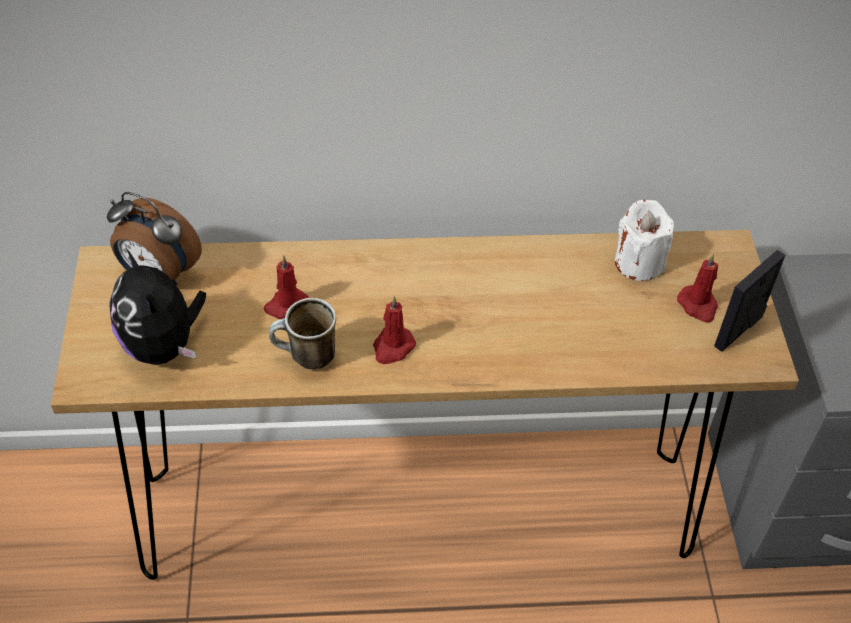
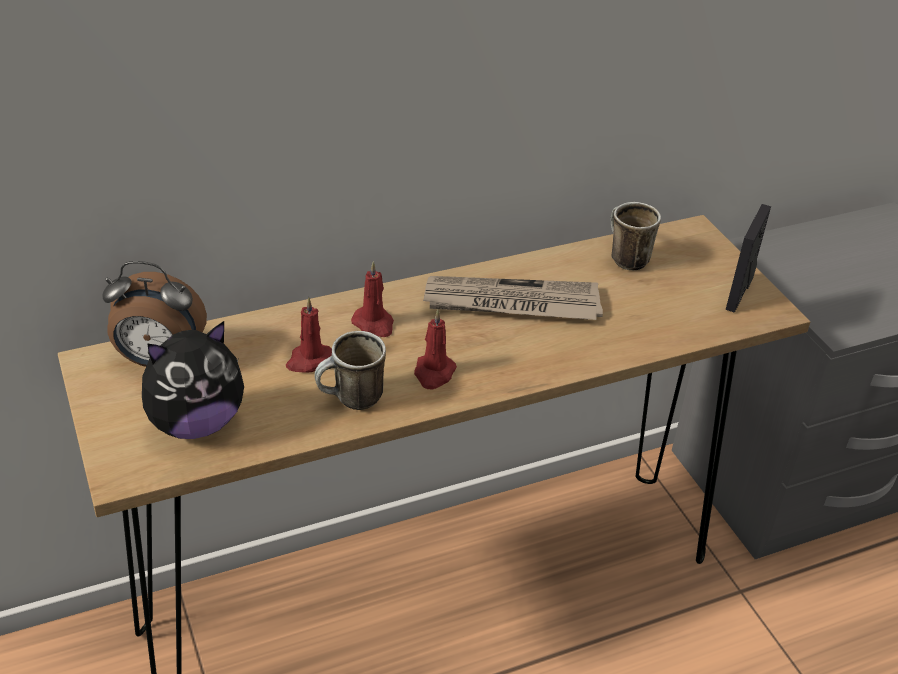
camera: 20 degrees left, 10 degrees down
plush toy [109,249,206,365] -> plush toy turned 75 degrees counterclockwise [142,321,244,439]
white candle [615,200,674,281] -> mug [611,202,661,270]
red candle [677,254,718,323] -> red candle moved to [351,261,394,337]
none -> newspaper [423,276,603,320]

